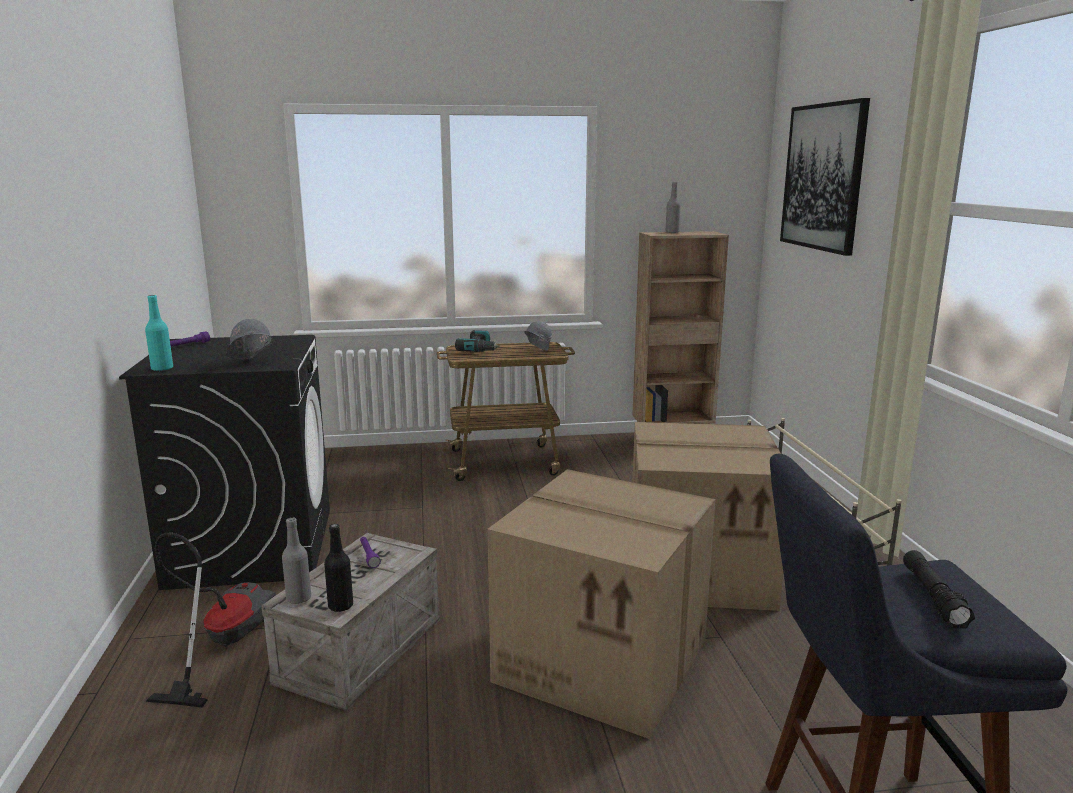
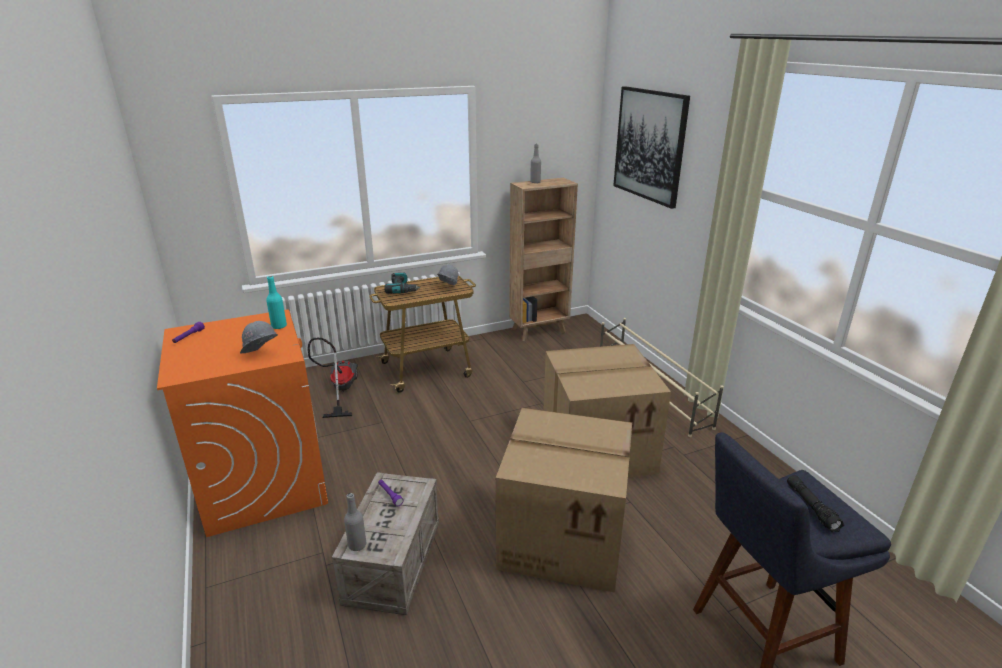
camera: 15 degrees left, 10 degrees up
black washing machine [119,335,330,590] -> orange washing machine [157,310,328,537]
turquoise bottle [145,295,173,371] -> turquoise bottle moved to [266,276,287,329]
vacuum cleaner [146,533,277,708] -> vacuum cleaner moved to [308,338,358,418]
black bottle [324,524,353,612] -> none

